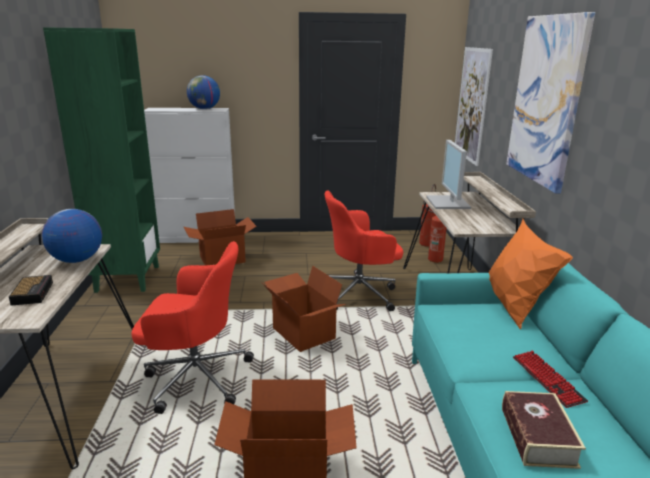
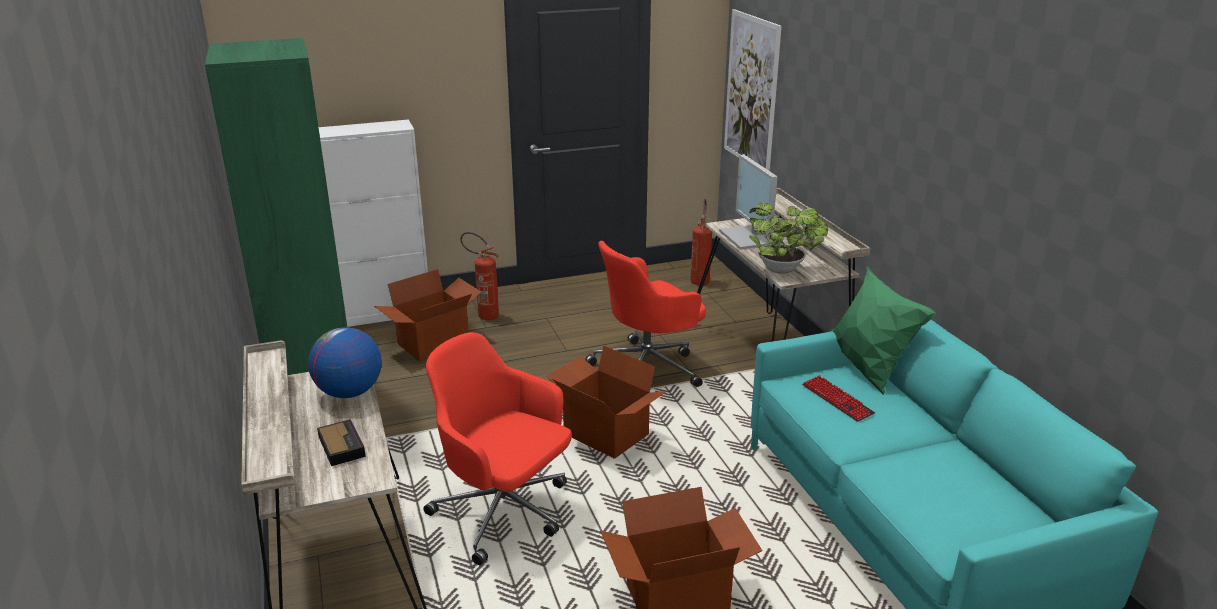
camera: 15 degrees left, 5 degrees up
red office chair [132,241,254,414] -> red office chair turned 135 degrees counterclockwise [423,332,572,565]
globe [187,75,220,109] -> none
fire extinguisher [423,201,446,263] -> fire extinguisher moved to [460,232,499,320]
orange pillow [489,219,573,330] -> green pillow [830,265,936,395]
book [502,391,586,469] -> none
picture [506,12,595,194] -> none
keyboard [513,350,588,408] -> keyboard moved to [802,375,875,422]
none -> potted plant [749,203,828,274]

